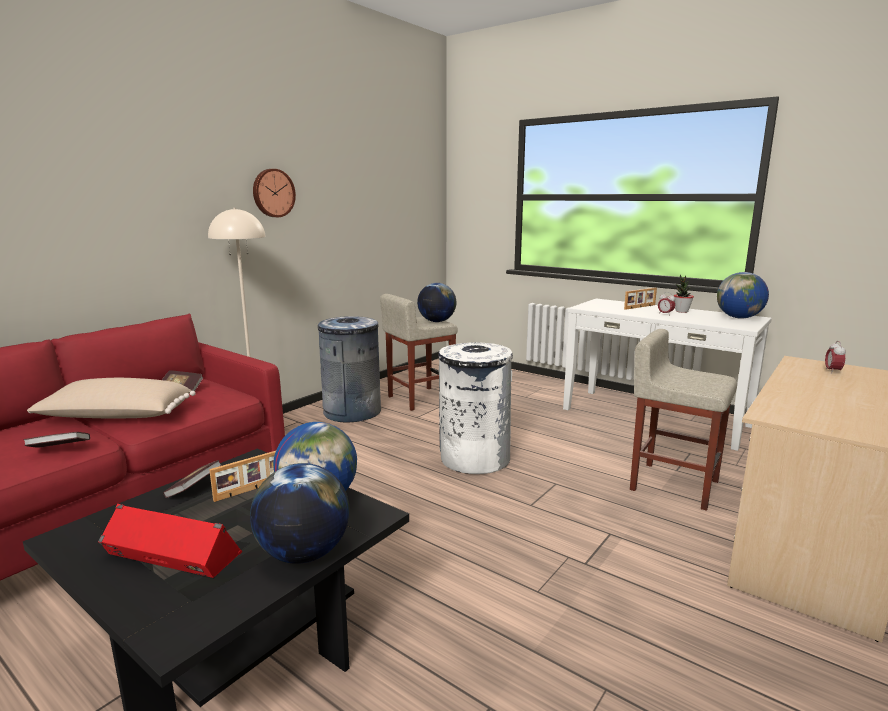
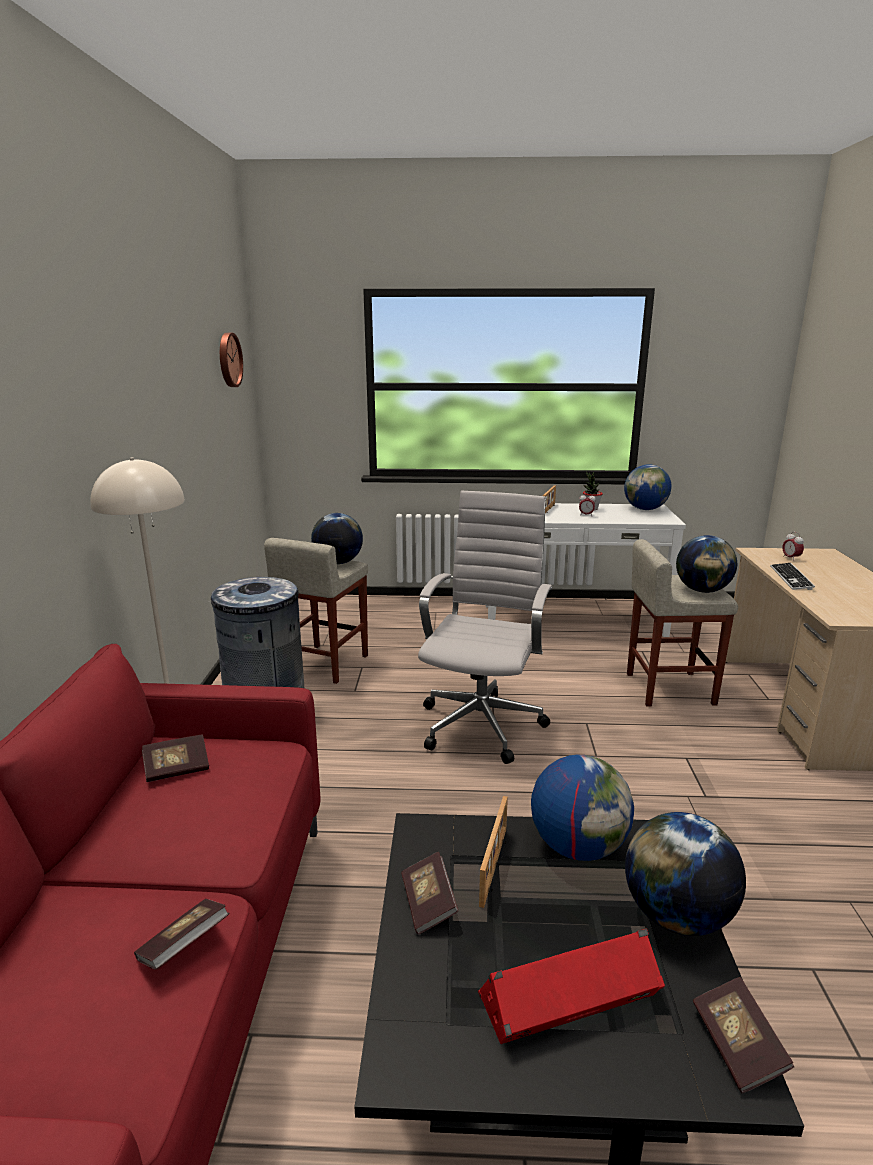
camera: 35 degrees left, 5 degrees up
beige pillow [27,378,196,419] -> none
wall clock [253,169,296,217] -> wall clock moved to [220,333,243,387]
white trash can [438,343,513,474] -> white office chair [418,490,552,764]
none -> globe [676,535,737,593]
none -> book [693,977,794,1094]
none -> keyboard [770,563,815,590]

